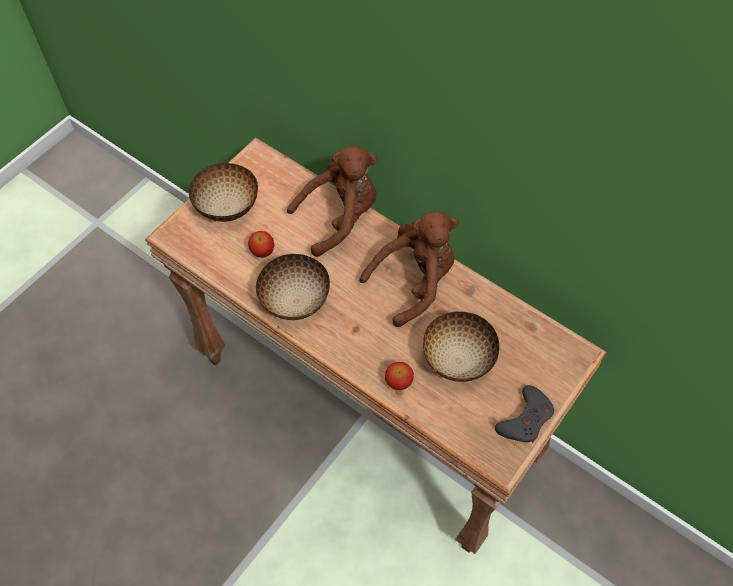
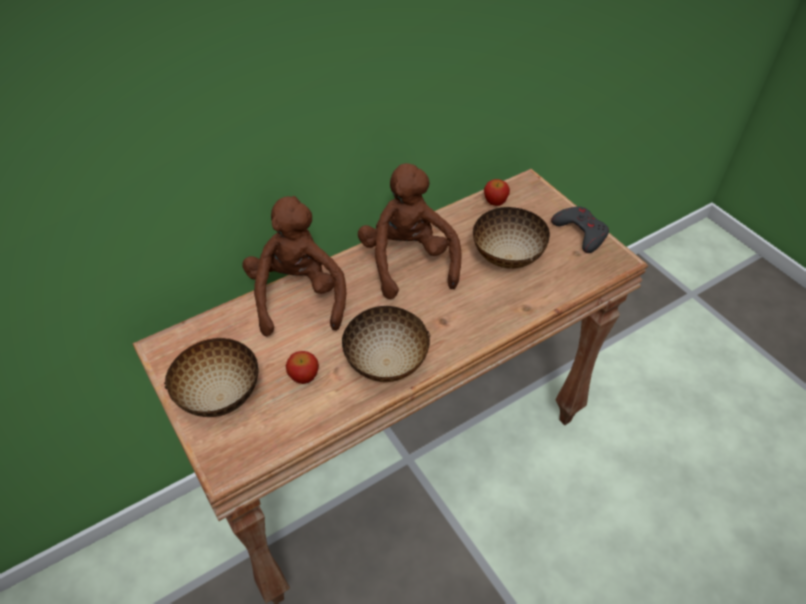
camera: 70 degrees left, 10 degrees down
apple [385,362,414,390] -> apple moved to [484,179,510,206]

